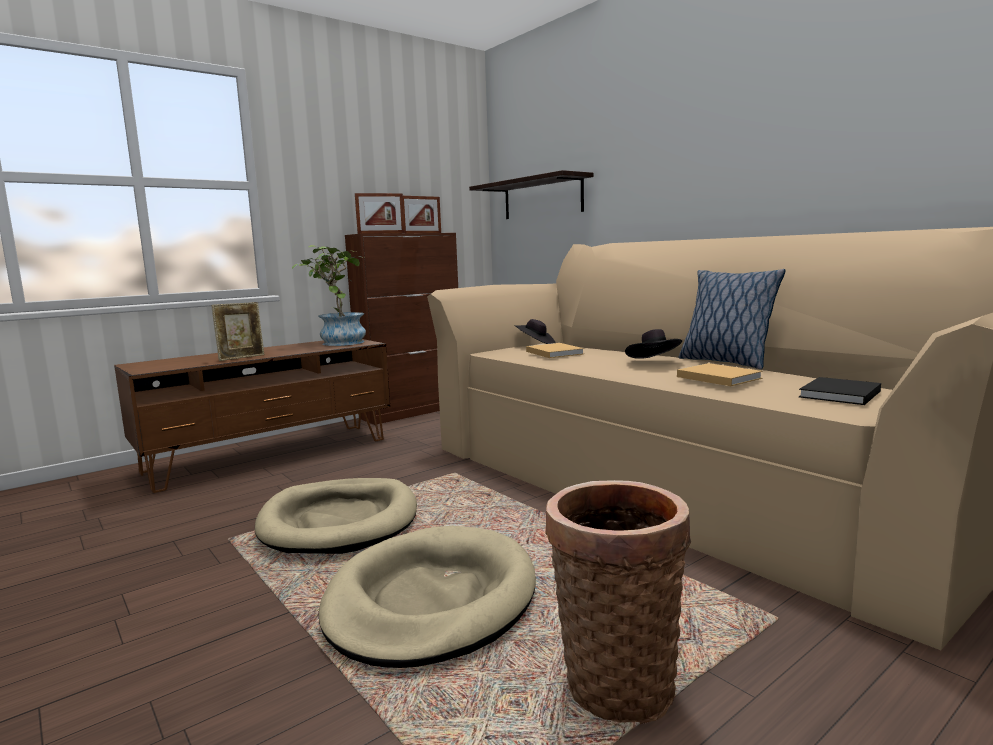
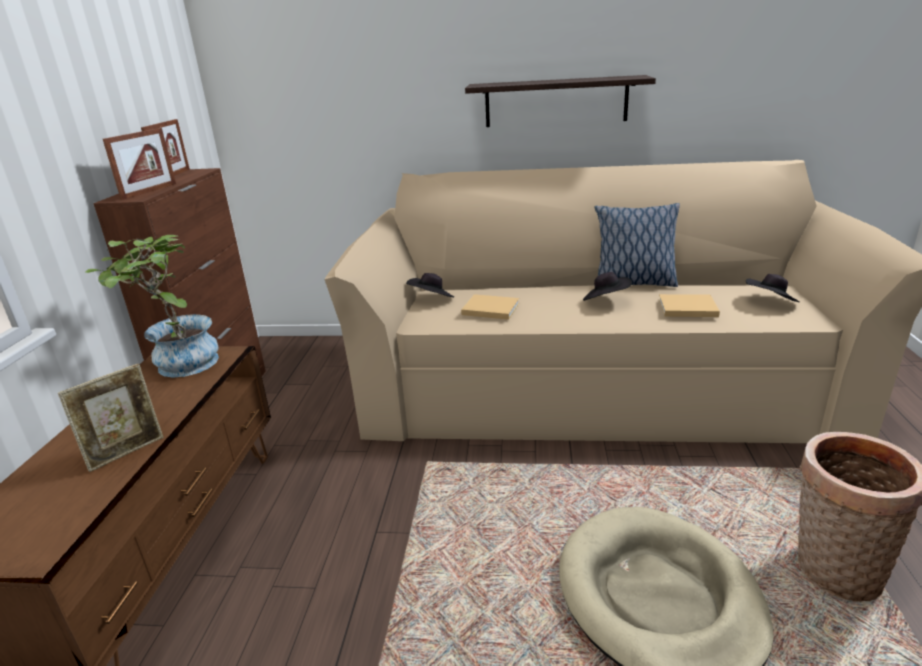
camera: 45 degrees left, 15 degrees up
picture frame [211,302,264,361] -> picture frame turned 45 degrees clockwise [58,364,164,472]
beige dog bed [255,478,417,554] -> none
shelf [469,170,594,219] -> shelf moved to [465,75,656,127]
black book [799,377,881,405] -> black hat [746,274,800,302]

